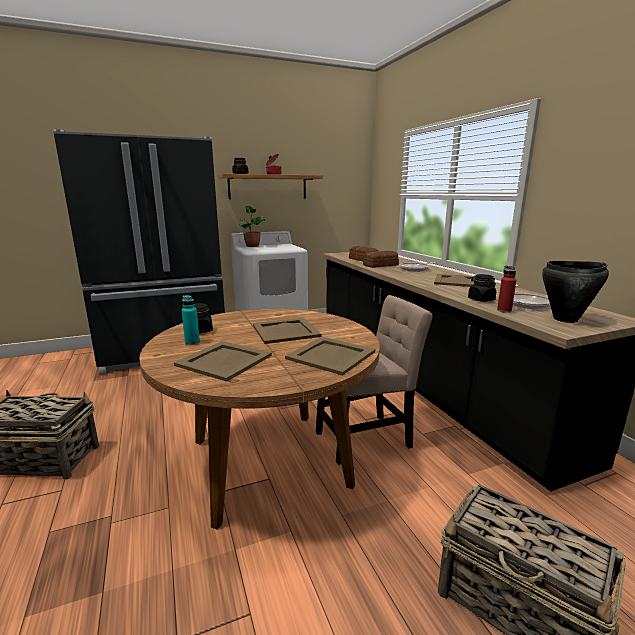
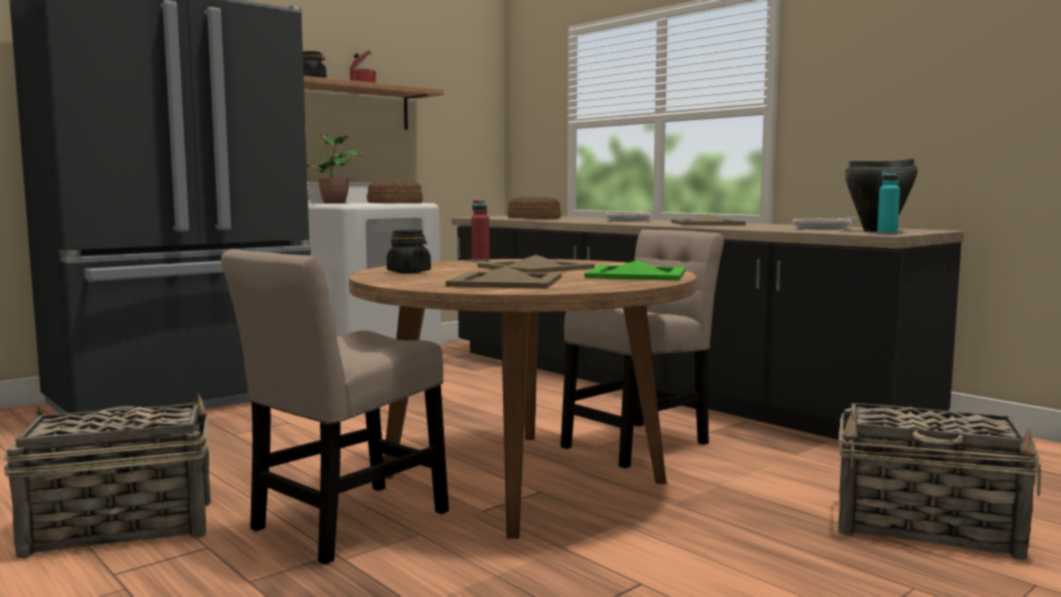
camera: 20 degrees left, 10 degrees down
turquoise bottle [182,295,200,345] -> turquoise bottle moved to [877,170,900,235]
beige tray [285,337,375,376] -> green tray [584,260,686,281]
bread [363,251,399,268] -> bread moved to [367,180,423,203]
black jar [468,274,496,302] -> none
red bottle [497,266,516,313] -> red bottle moved to [471,200,490,262]
none -> beige chair [221,249,449,565]

